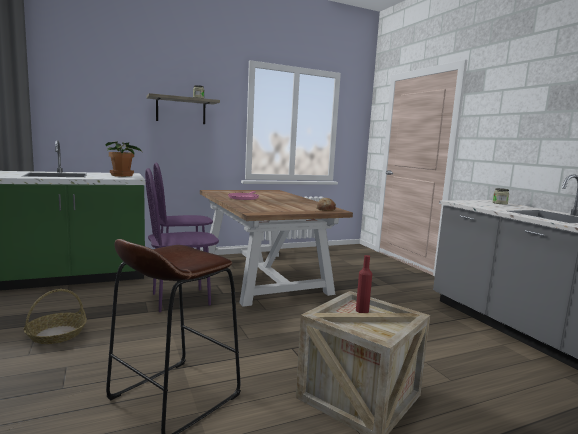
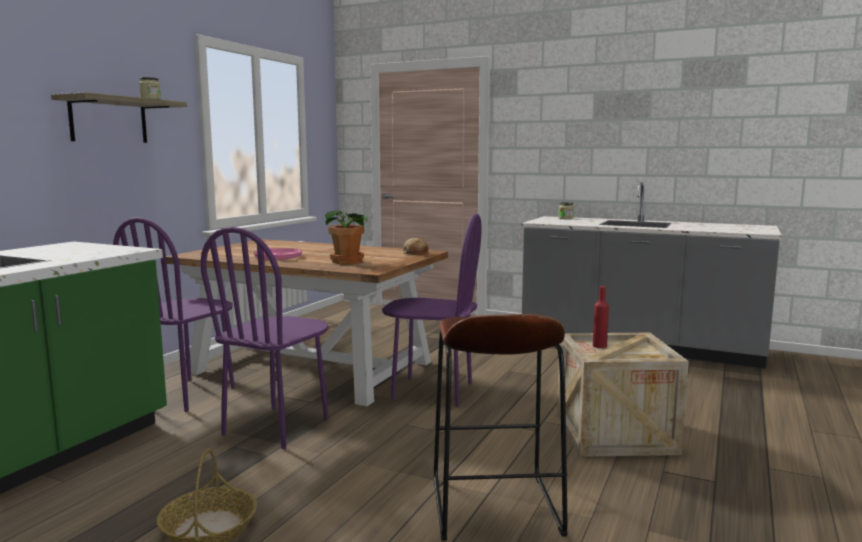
camera: 40 degrees left, 0 degrees up
potted plant [105,142,142,177] -> potted plant moved to [325,210,368,264]
none -> purple chair [382,214,482,407]

